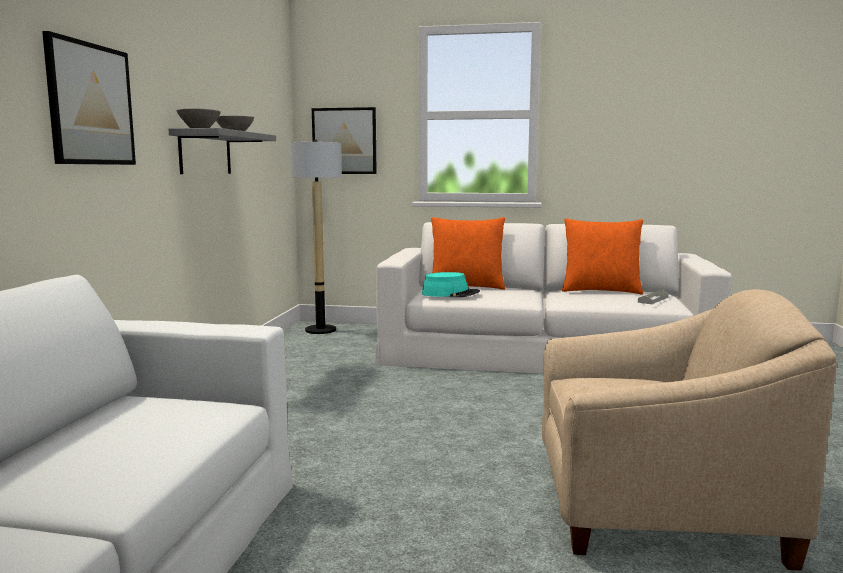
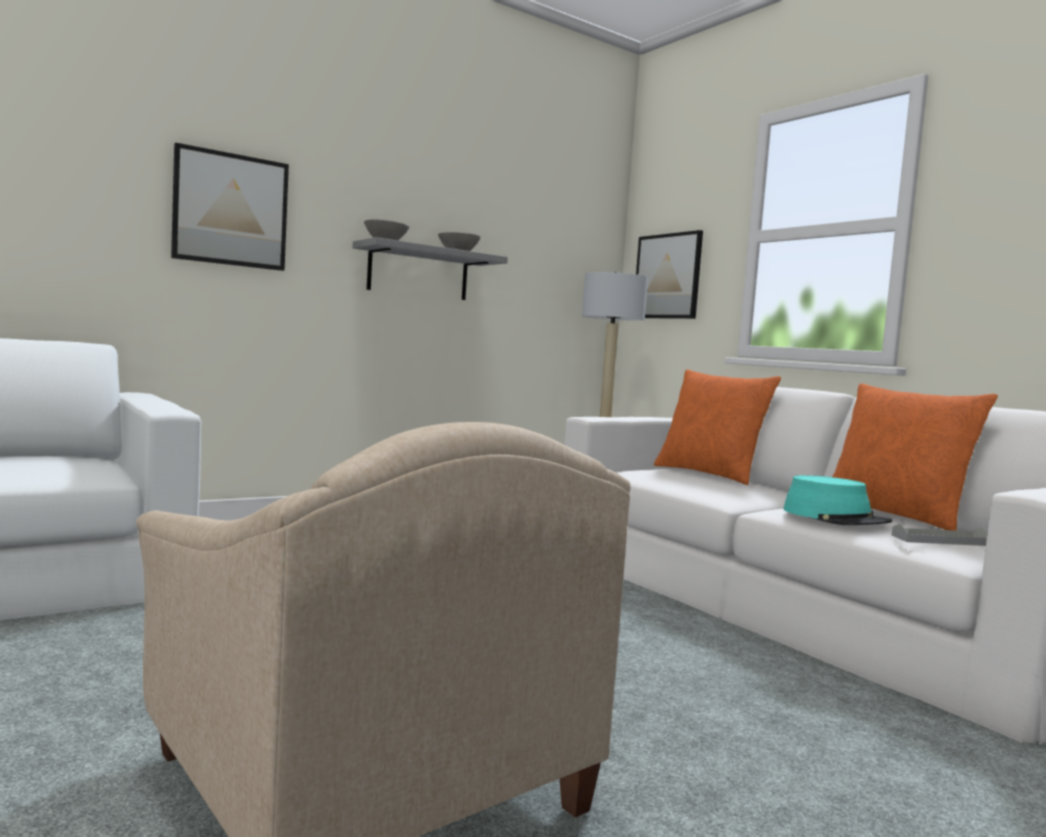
camera: 45 degrees right, 5 degrees down
turquoise hat [422,272,480,297] -> turquoise hat moved to [783,475,892,525]

